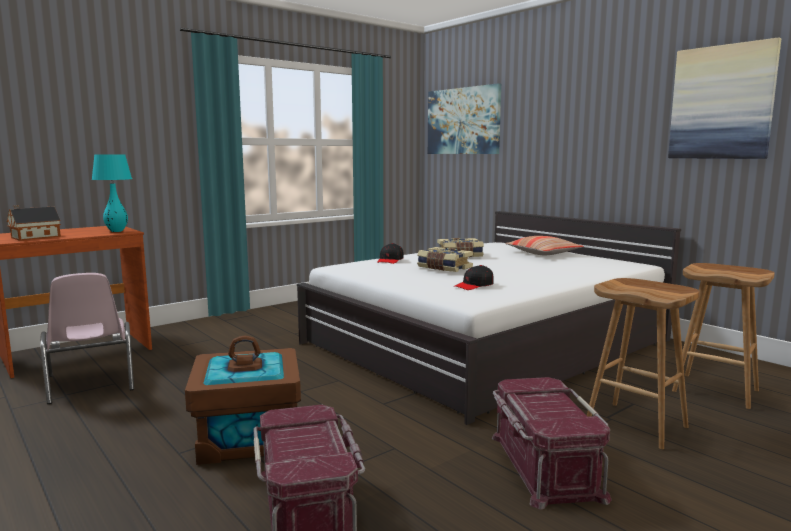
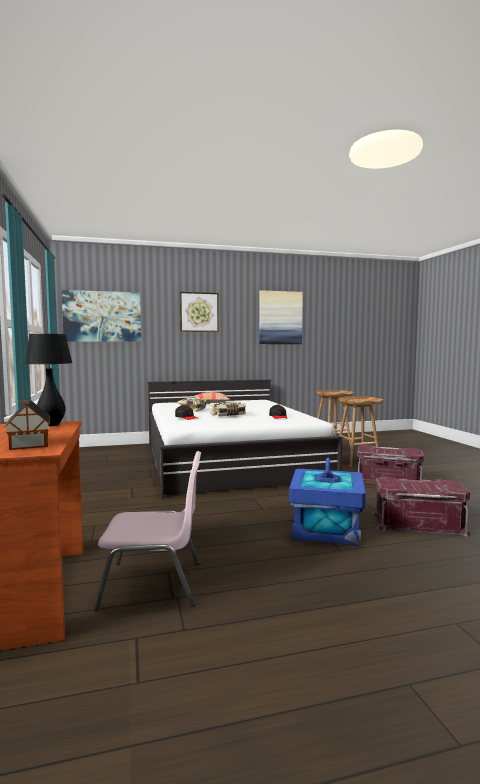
camera: 65 degrees left, 5 degrees down
turquoise table lamp [92,154,132,232] -> black table lamp [25,334,72,426]
brown storage box [185,336,301,465] -> blue storage box [289,458,366,546]
none -> picture [180,292,219,332]

